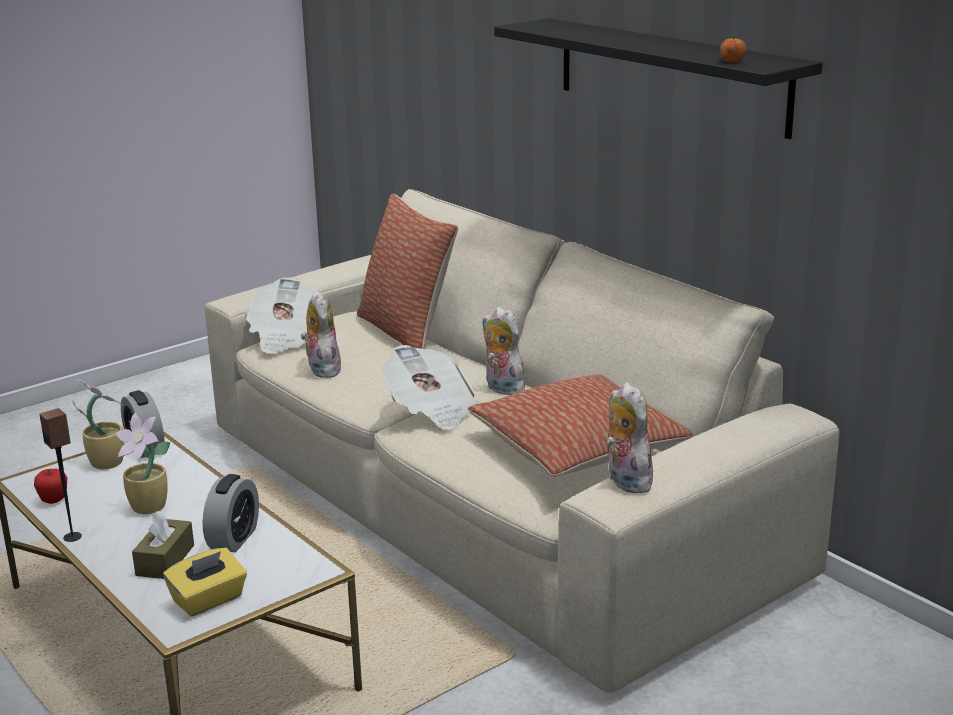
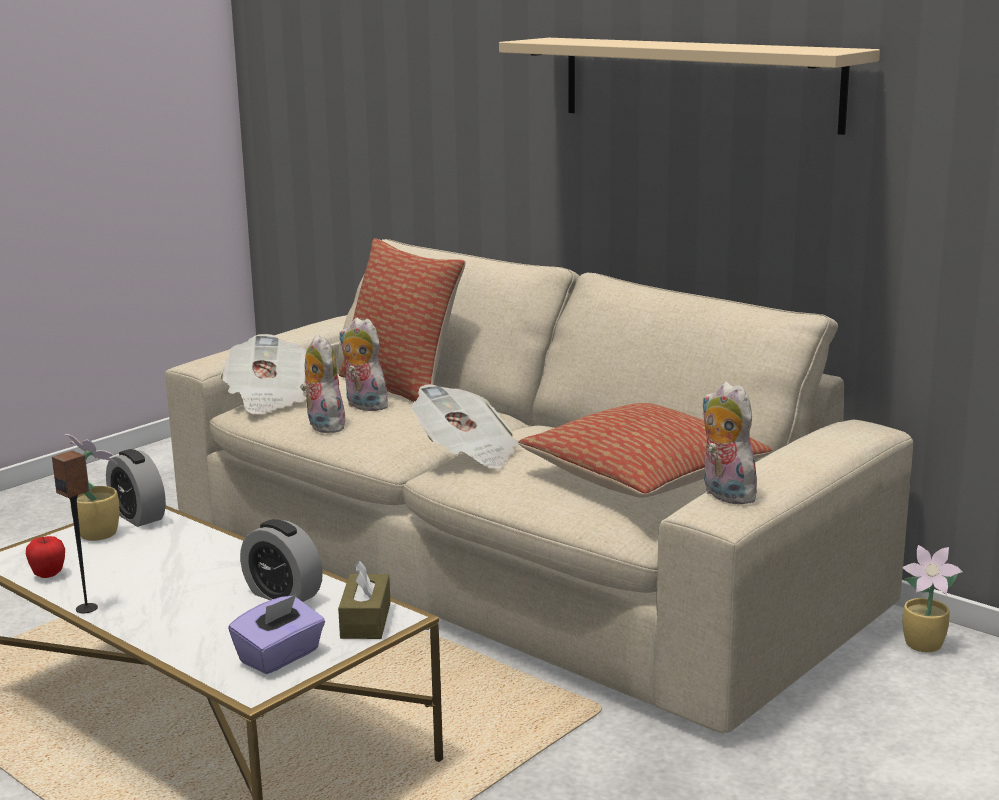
camera: 10 degrees left, 5 degrees down
potted plant [116,412,170,514] -> potted plant moved to [902,545,963,652]
brown tissue box [132,511,194,579] -> brown tissue box moved to [338,560,391,639]
yellow tissue box [163,548,247,617] -> purple tissue box [228,595,325,674]
alarm clock [203,474,259,552] -> alarm clock turned 120 degrees clockwise [240,519,323,602]
plush toy [482,307,525,395] -> plush toy moved to [339,318,392,411]
black shelf [494,18,823,139] -> beige shelf [499,38,880,135]
apple [720,34,746,62] -> none

